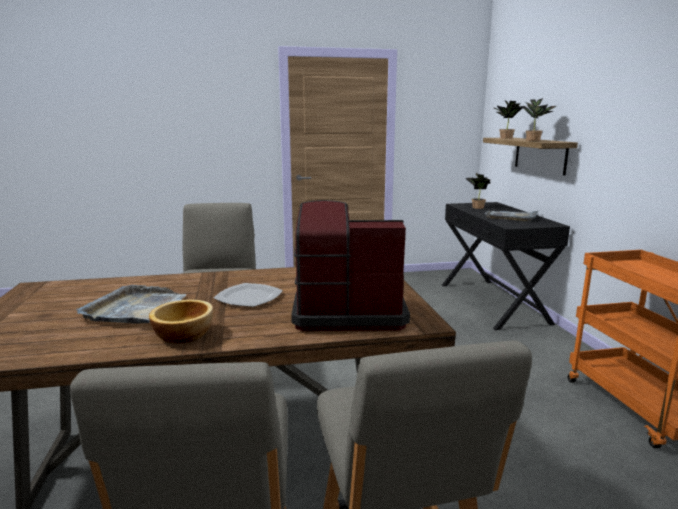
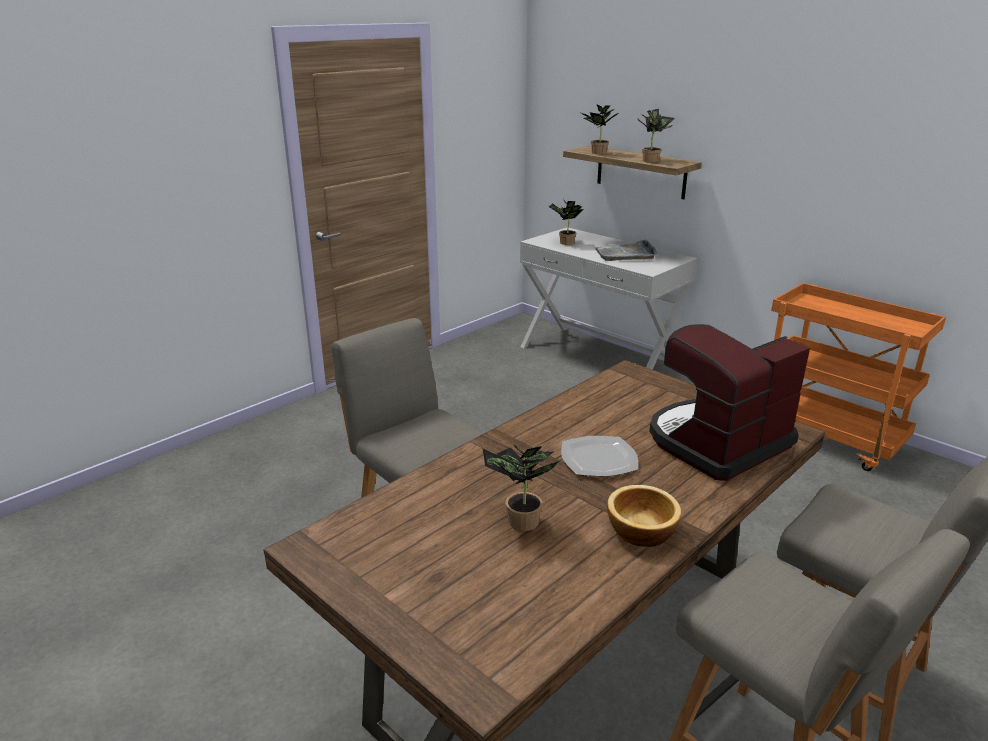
camera: 35 degrees left, 10 degrees up
grey tray [76,285,187,324] -> potted plant [482,443,563,531]
black console table [442,202,570,330] -> white console table [520,228,697,370]

